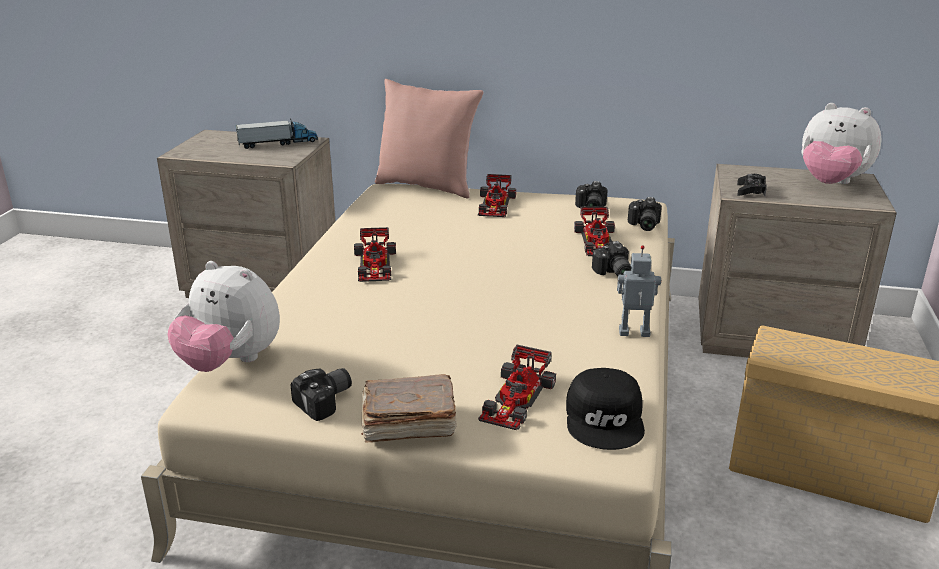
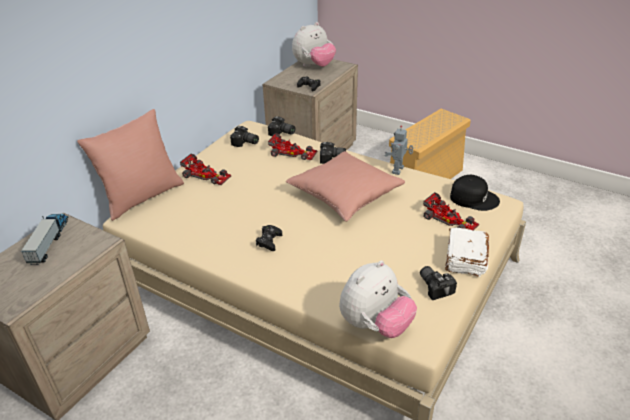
camera: 70 degrees left, 10 degrees up
toy car [354,227,396,282] -> black game controller [256,225,282,251]
brown book [361,374,457,442] -> white book [445,228,489,277]
none -> pink pillow [286,151,405,222]

